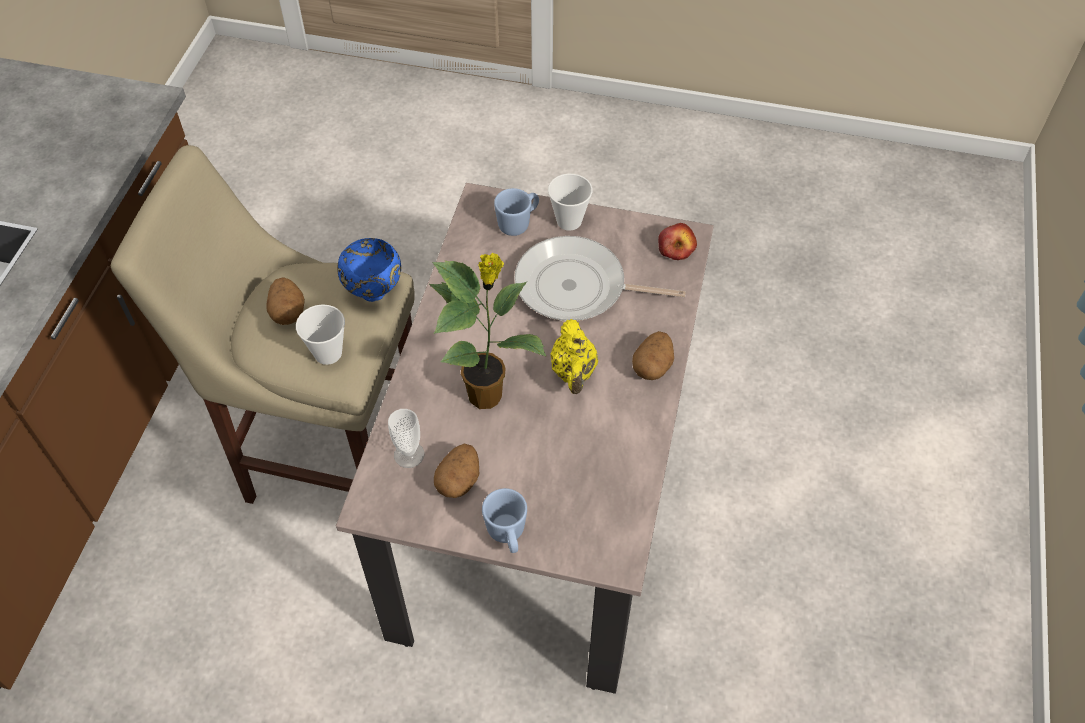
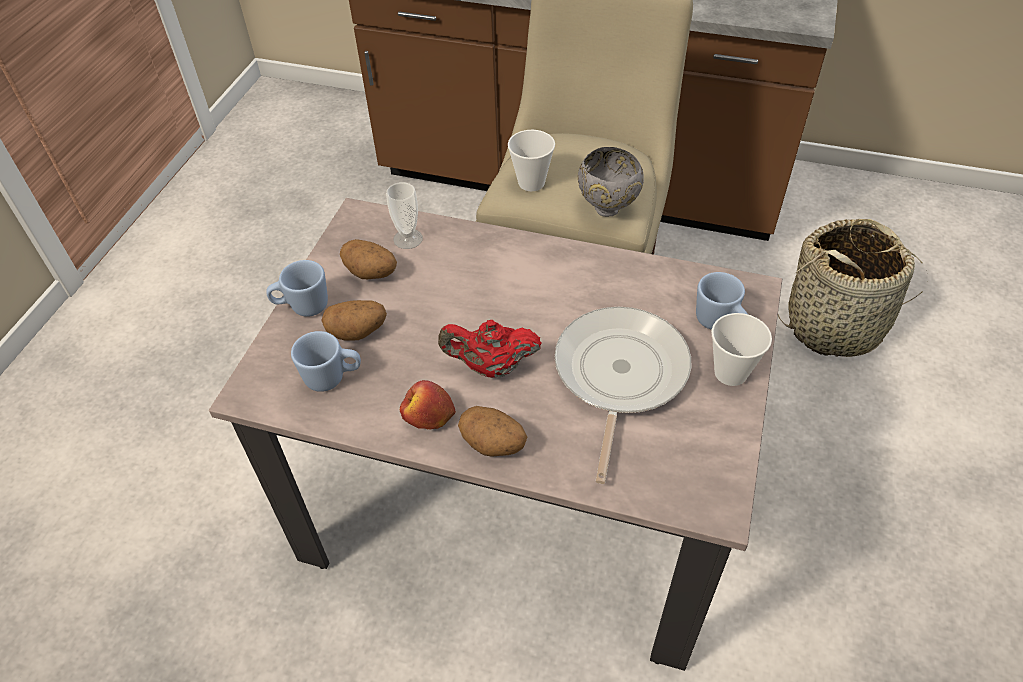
camera: 95 degrees right, 5 degrees down
potato [266,277,305,325] -> potato moved to [321,300,387,341]
blue bowl [337,238,401,302] -> grey bowl [578,147,644,217]
potted plant [429,253,546,409] -> none
yellow teapot [550,319,598,394] -> red teapot [438,320,542,378]
apple [658,223,697,260] -> apple moved to [400,380,456,429]
none -> blue mug [291,331,361,392]
none -> basket [778,219,923,357]

